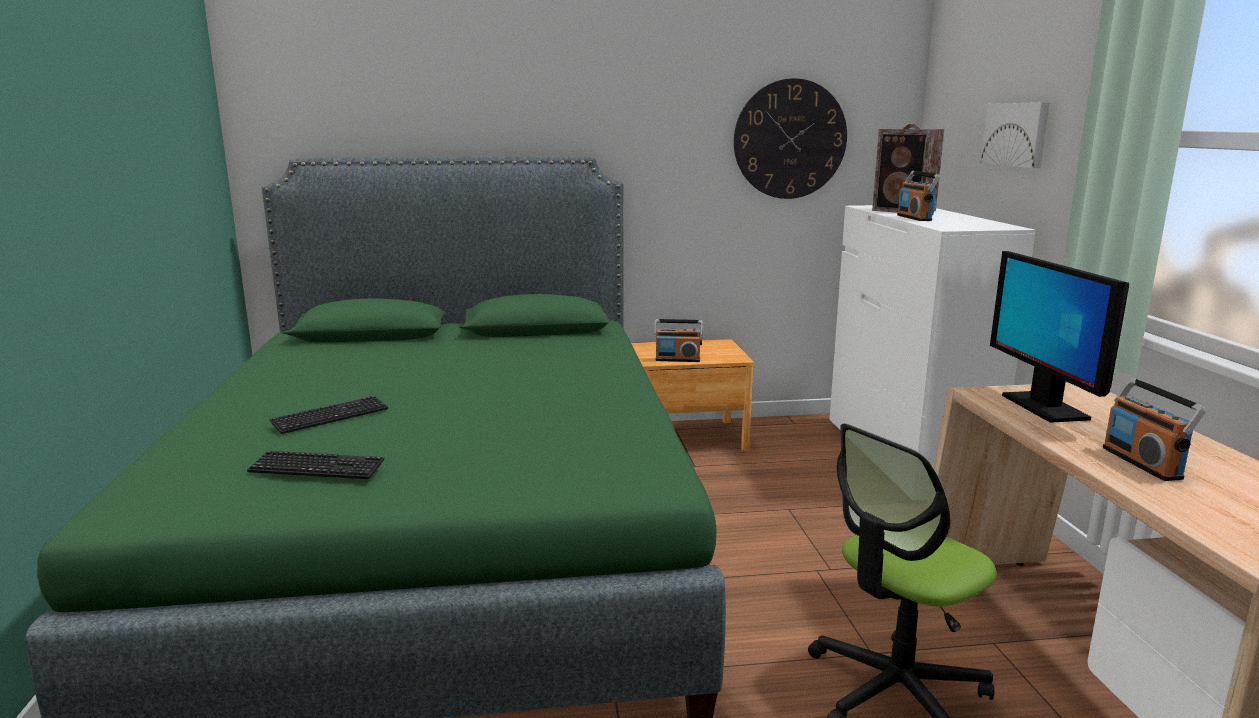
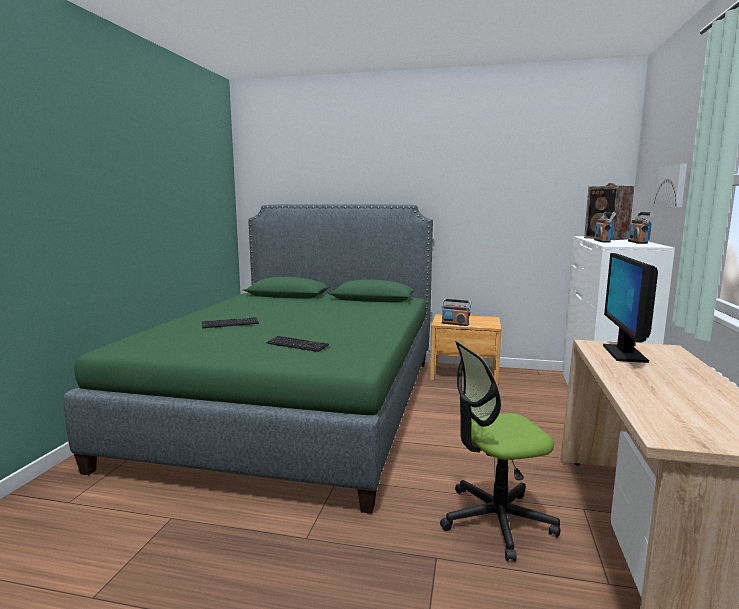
camera: 20 degrees right, 5 degrees down
keyboard [247,451,385,479] -> keyboard moved to [267,336,329,352]
wall clock [734,78,847,199] -> none
radio [1103,378,1207,481] -> radio moved to [628,212,654,244]

